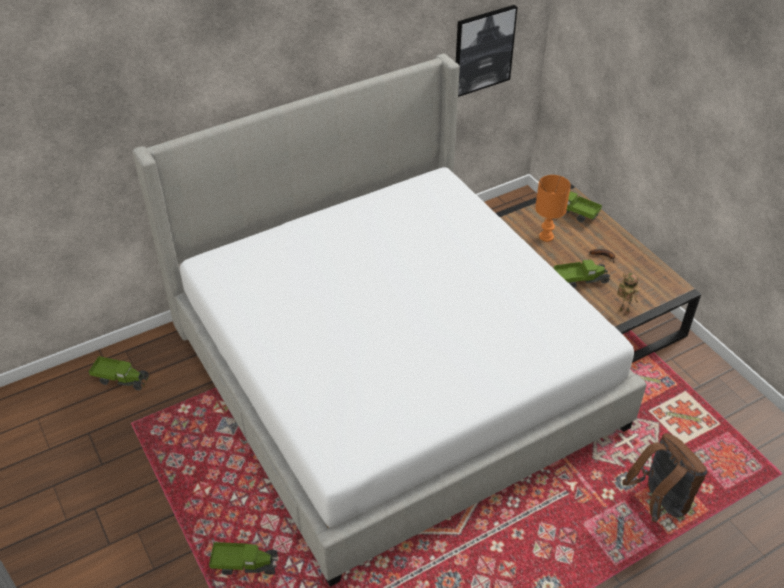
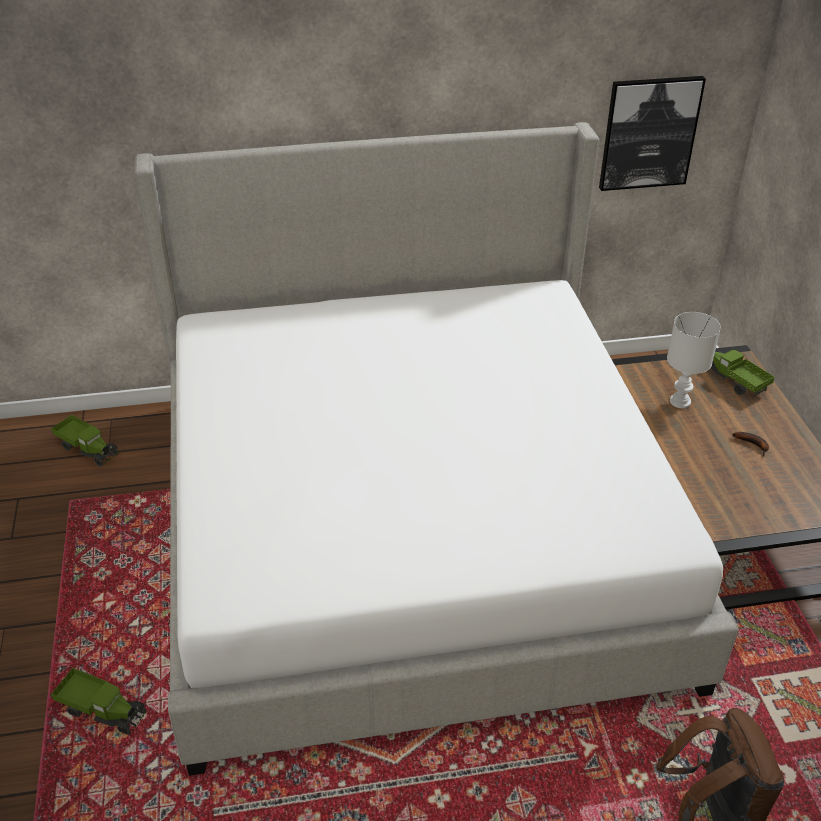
camera: 20 degrees right, 5 degrees down
orange table lamp [535,175,571,242] -> white table lamp [667,312,721,408]
toy truck [554,258,610,289] -> none
toy robot [617,273,639,315] -> none

